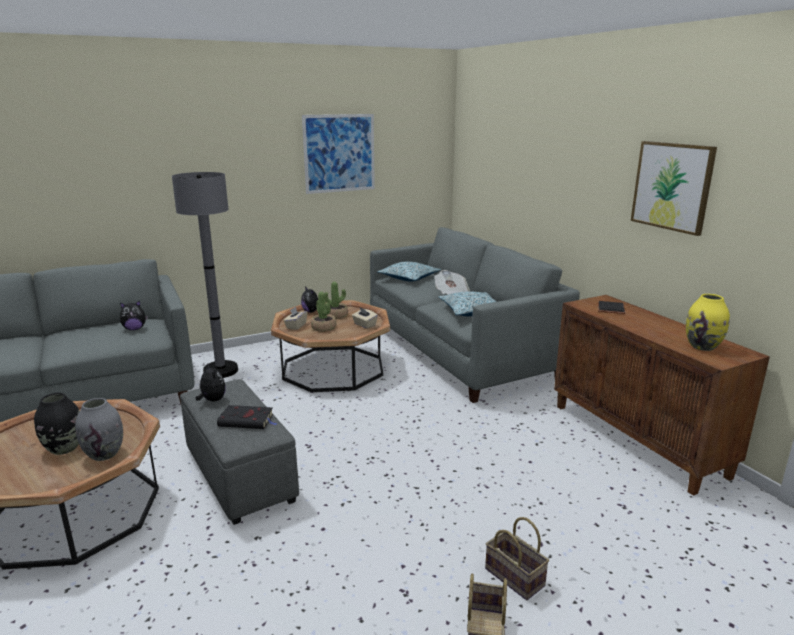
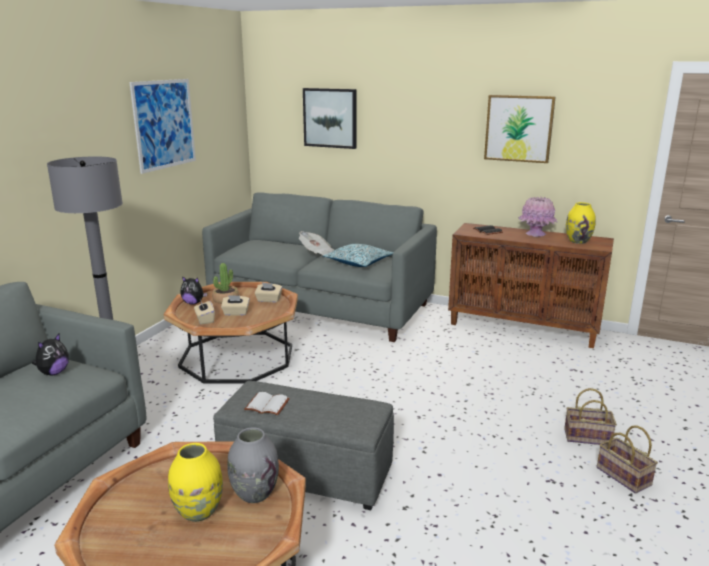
camera: 40 degrees left, 0 degrees up
black vase [34,393,80,455] -> yellow vase [168,443,223,522]
plush toy [196,364,226,402] -> white book [244,392,290,415]
black book [217,405,277,429] -> none
potted plant [311,292,336,332] -> beige tissue box [221,295,250,316]
pillow [377,262,441,281] -> none
none -> picture [303,88,357,149]
none -> pink vase [518,197,557,237]

